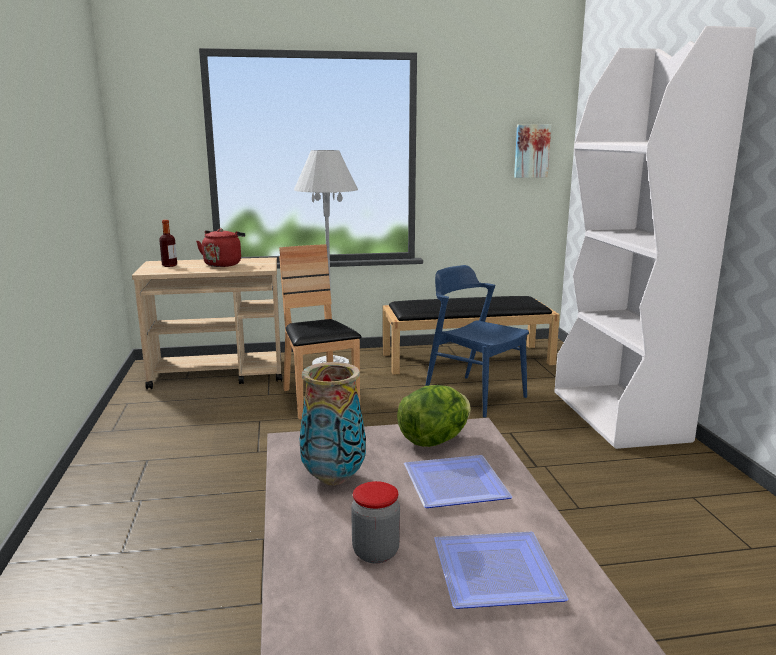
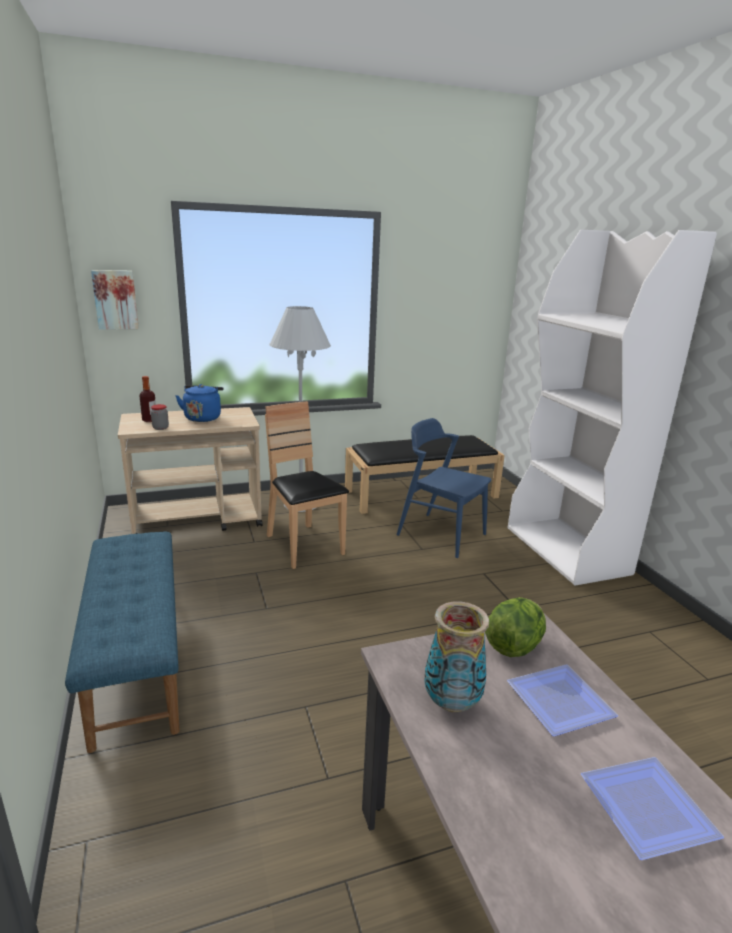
camera: 10 degrees left, 5 degrees up
red kettle [196,229,245,267] -> blue kettle [175,384,224,422]
jar [351,481,400,564] -> jar moved to [151,404,169,430]
picture [514,124,551,178] -> picture moved to [91,270,139,330]
none -> blue bench [65,531,180,753]

